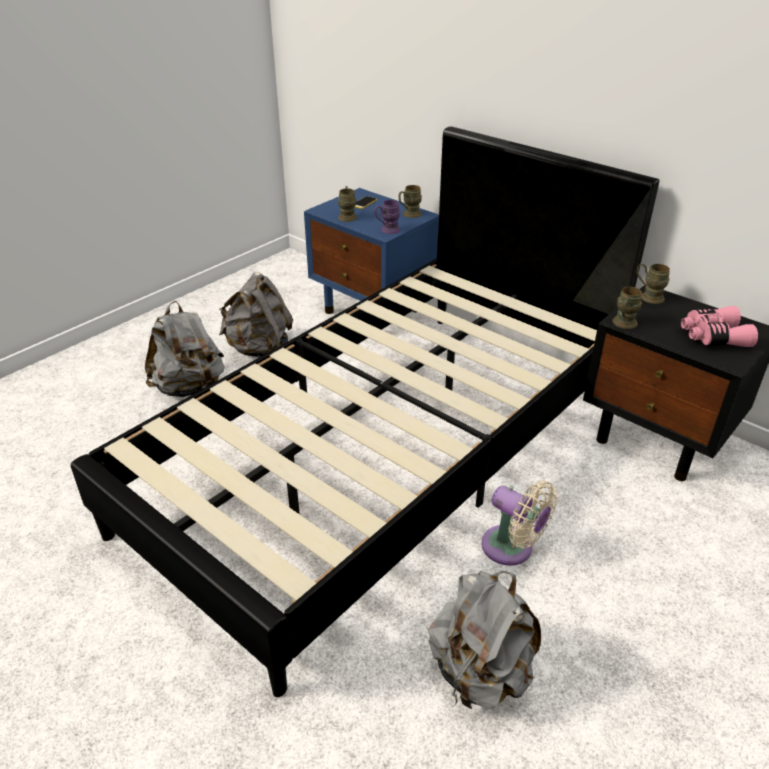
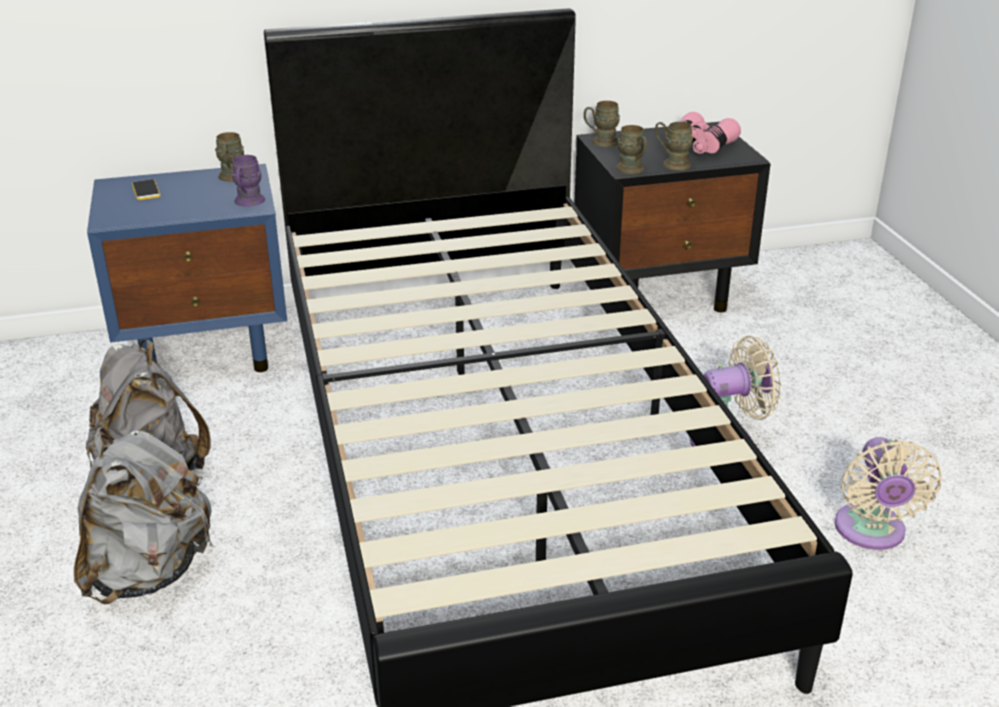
camera: 55 degrees left, 5 degrees down
brown mug [338,186,357,222] -> brown mug moved to [655,122,693,170]
grey backpack [428,571,541,709] -> beige fan [835,437,942,550]

